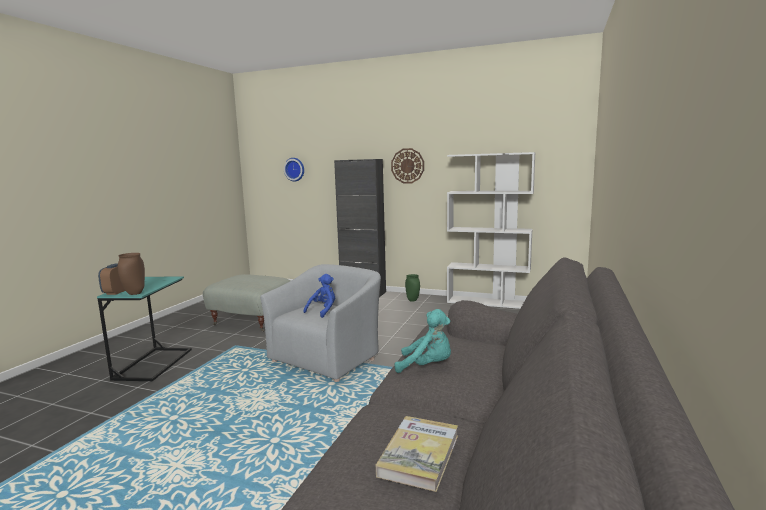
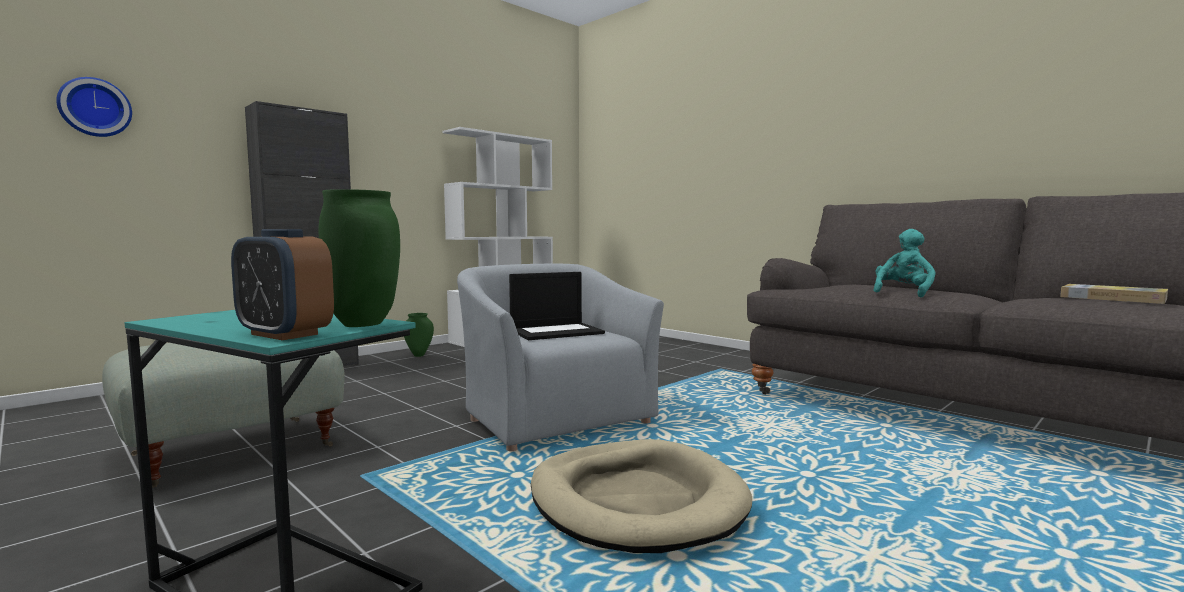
camera: 65 degrees left, 5 degrees down
brown vase [118,253,145,295] -> green vase [319,189,400,327]
blue plush toy [303,274,335,318] -> laptop [509,272,605,340]
wall clock [391,148,424,183] -> none
none -> beige dog bed [531,439,752,553]

